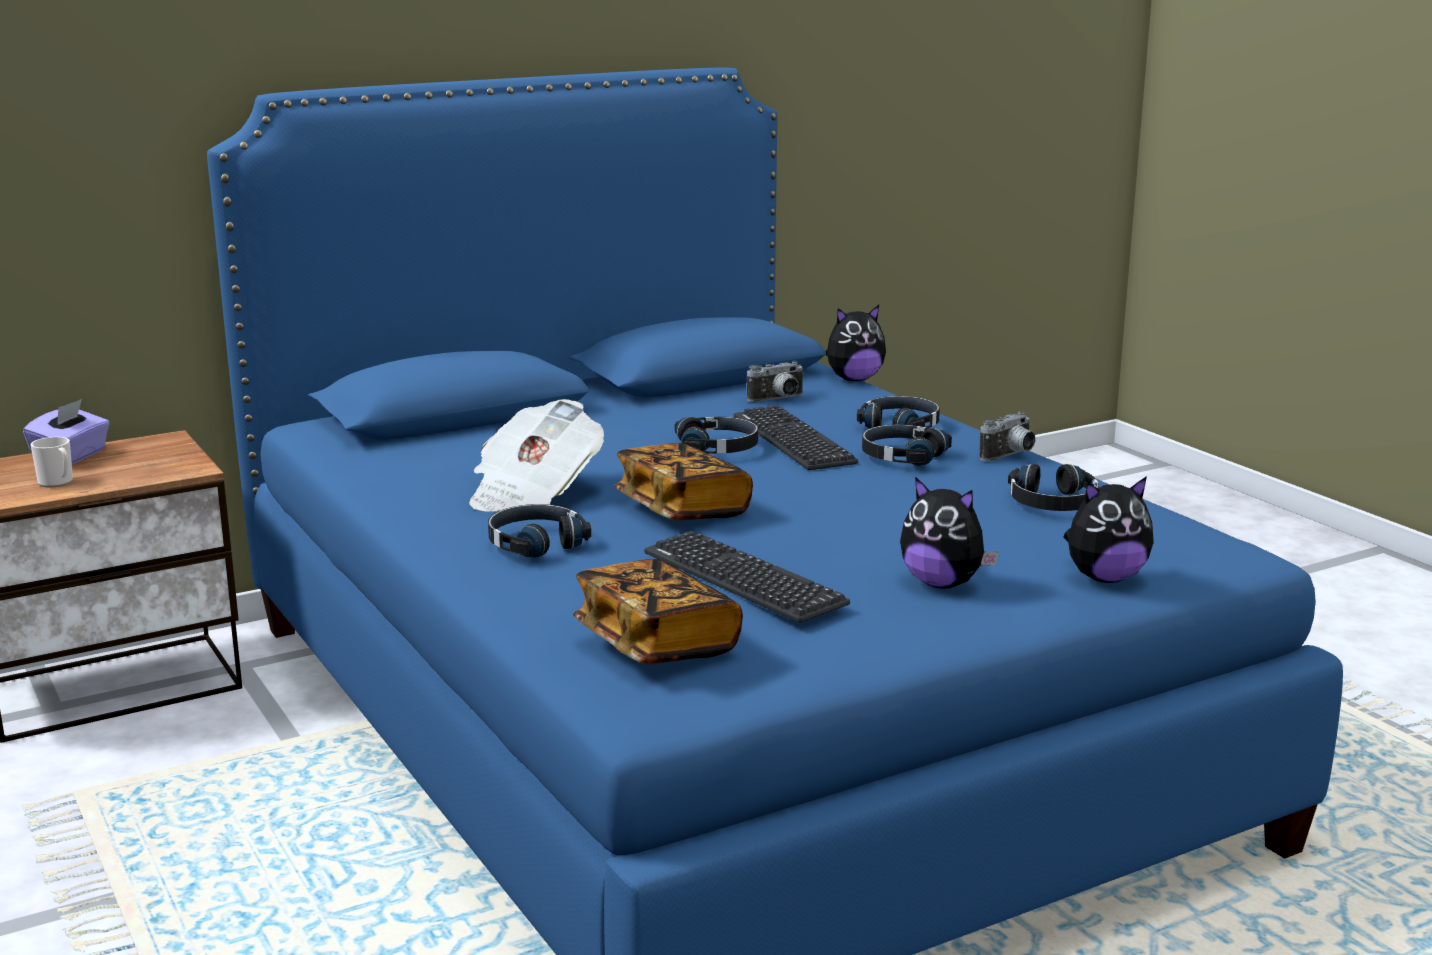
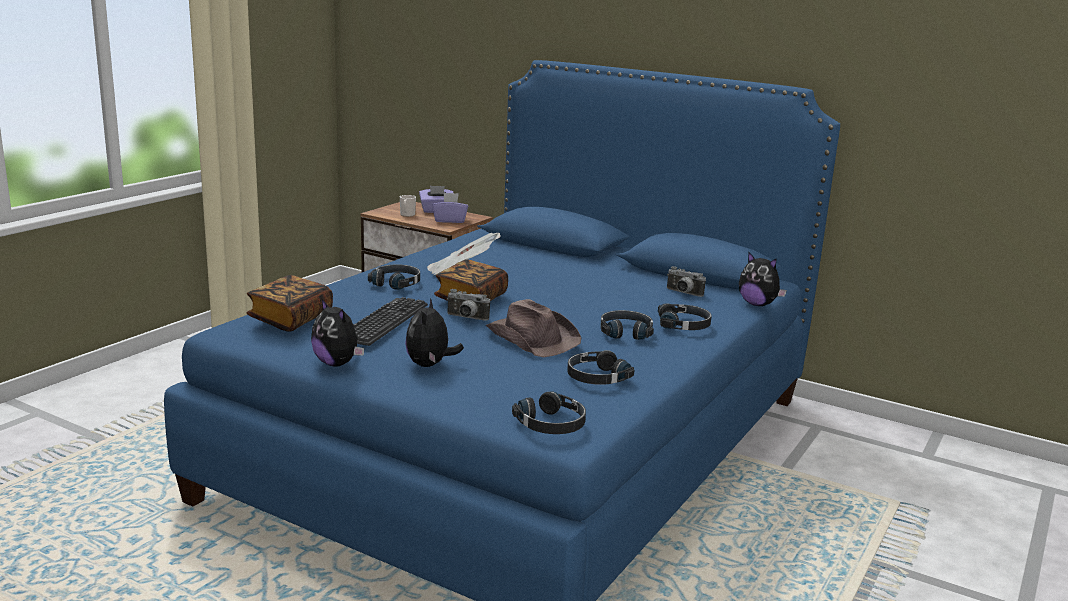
camera: 60 degrees right, 0 degrees up
black headphones [675,417,758,454] -> black headphones moved to [512,392,586,434]
keyboard [734,405,858,470] -> none
camera [980,411,1036,461] -> camera moved to [447,289,490,321]
plush toy [1064,476,1154,583] -> plush toy moved to [311,298,364,367]
none -> purple tissue box [432,193,468,223]
none -> brown hat [486,299,582,357]

